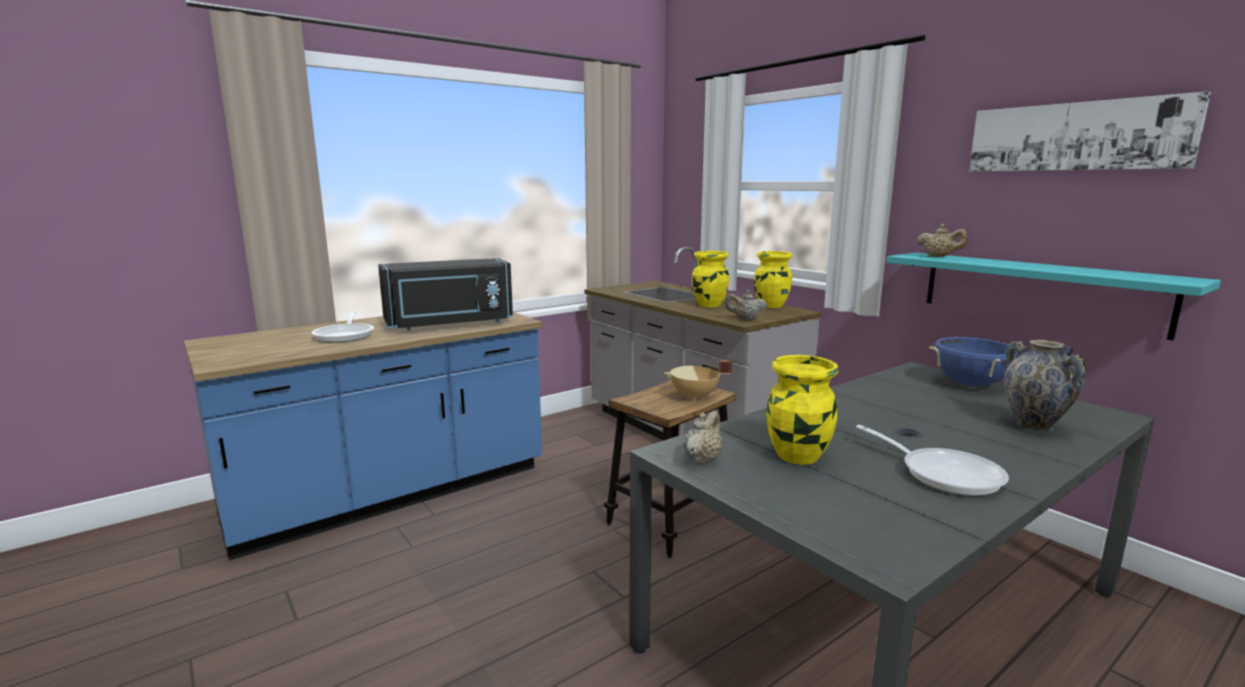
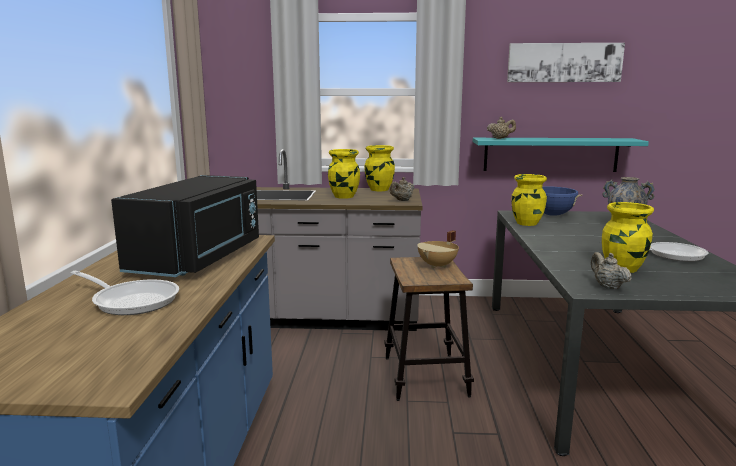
camera: 50 degrees left, 0 degrees up
none -> yellow vase [511,174,547,226]

